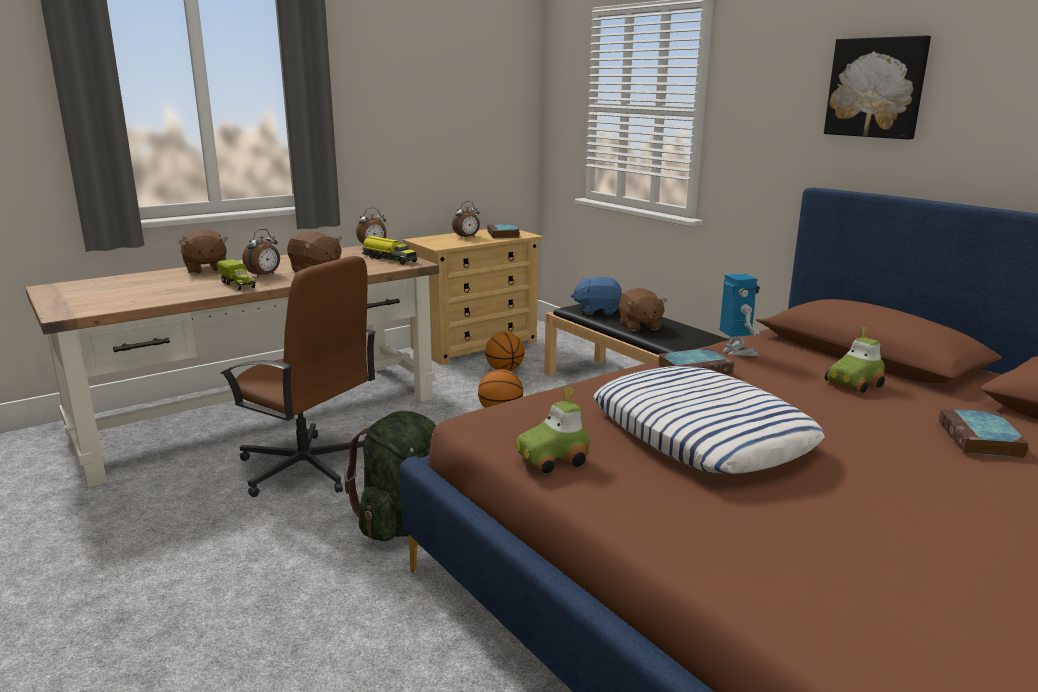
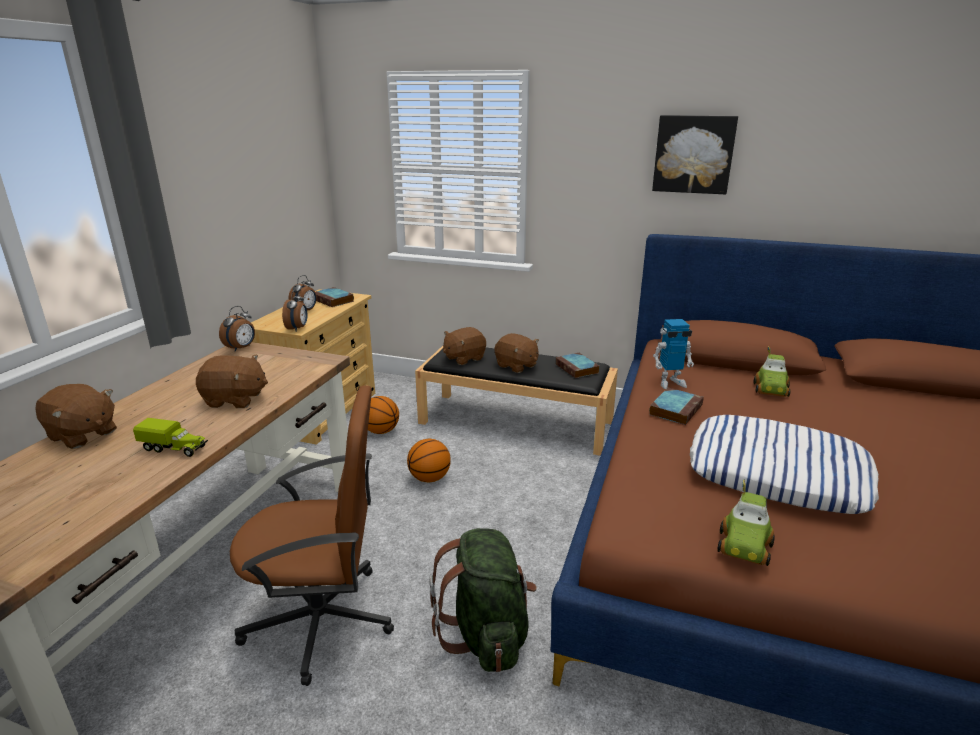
camera: 35 degrees left, 5 degrees up
alarm clock [242,229,280,277] -> alarm clock moved to [282,290,307,331]
toy truck [362,236,417,265] -> none
blue plush toy [571,277,622,315] -> brown plush toy [443,327,486,365]
toy robot [719,273,760,356] -> toy robot turned 135 degrees clockwise [653,319,694,389]
book [939,408,1030,458] -> book moved to [555,353,599,378]

